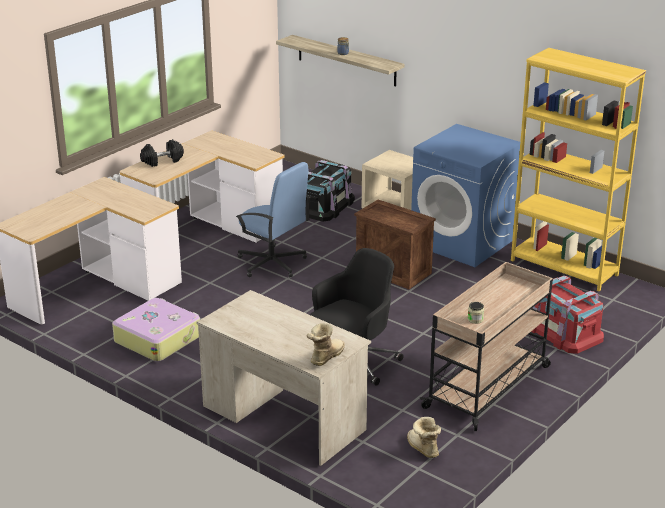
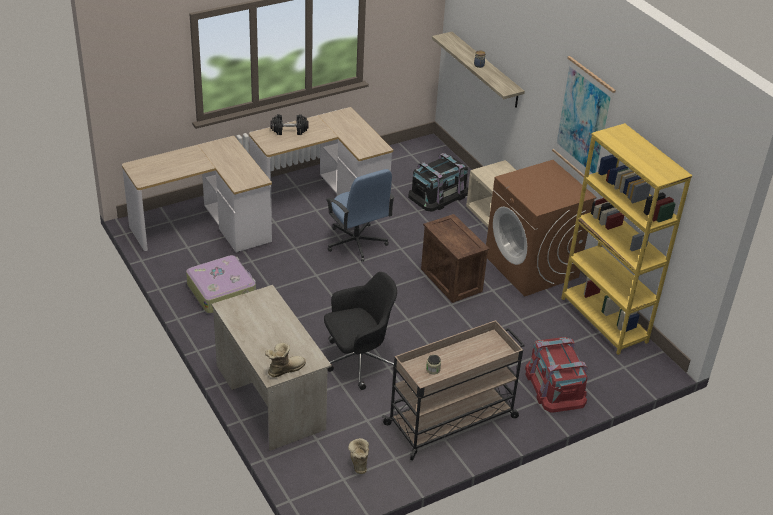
camera: 20 degrees right, 10 degrees up
blue washing machine [411,124,520,267] -> brown washing machine [486,160,597,297]
none -> picture [552,56,616,178]

